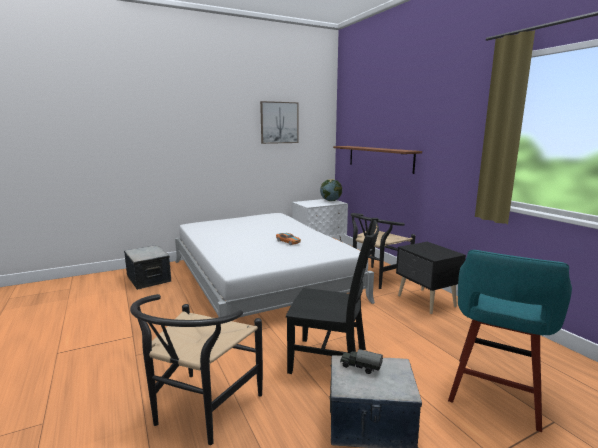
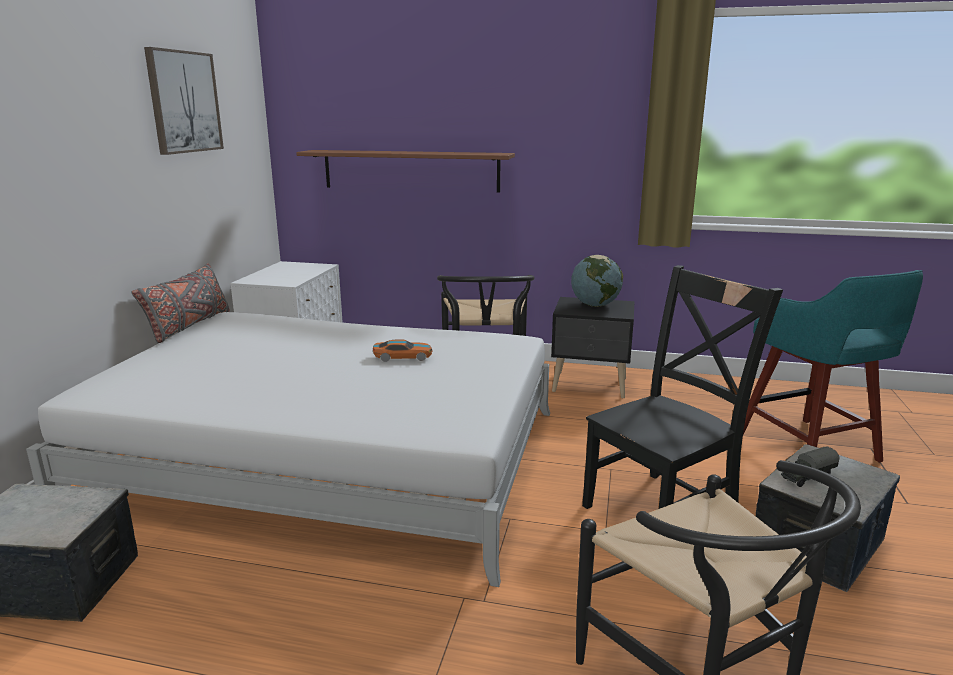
camera: 50 degrees left, 5 degrees up
globe [320,179,342,201] -> globe moved to [571,255,623,307]
none -> grey pillow [132,263,230,343]

